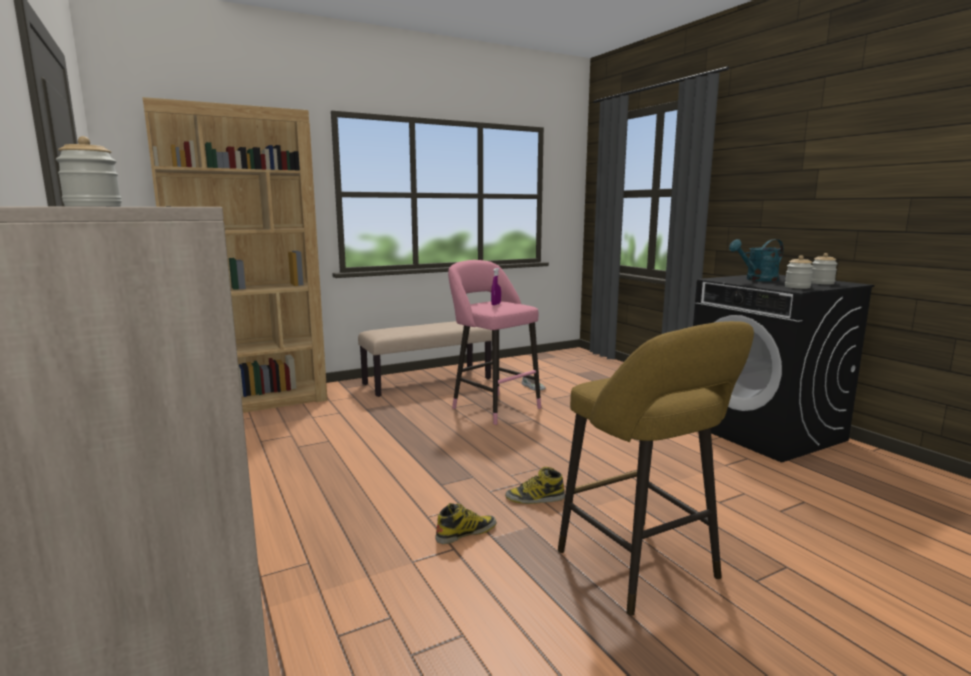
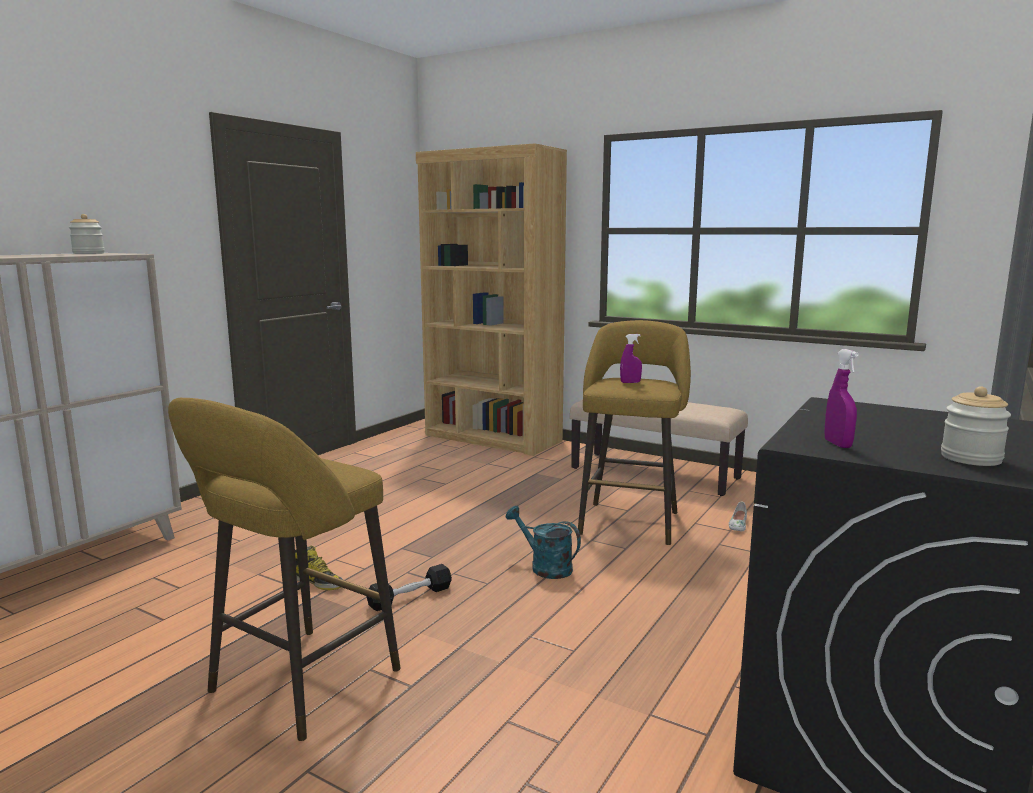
camera: 60 degrees right, 0 degrees up
pink stool [448,260,541,425] -> yellow stool [578,320,691,545]
boot [505,467,565,504] -> black dumbbell [366,564,452,611]
turquoise watering can [729,239,784,282] -> turquoise watering can moved to [506,506,581,579]
jar [785,255,813,289] -> purple spray bottle [825,349,858,448]

